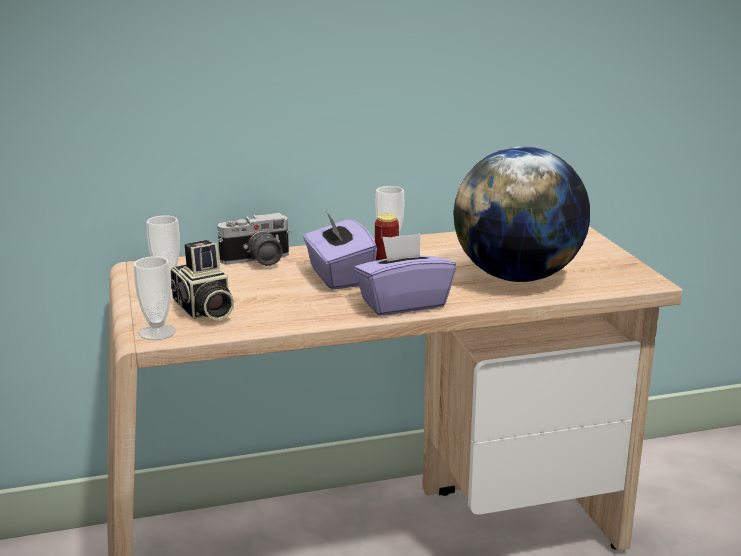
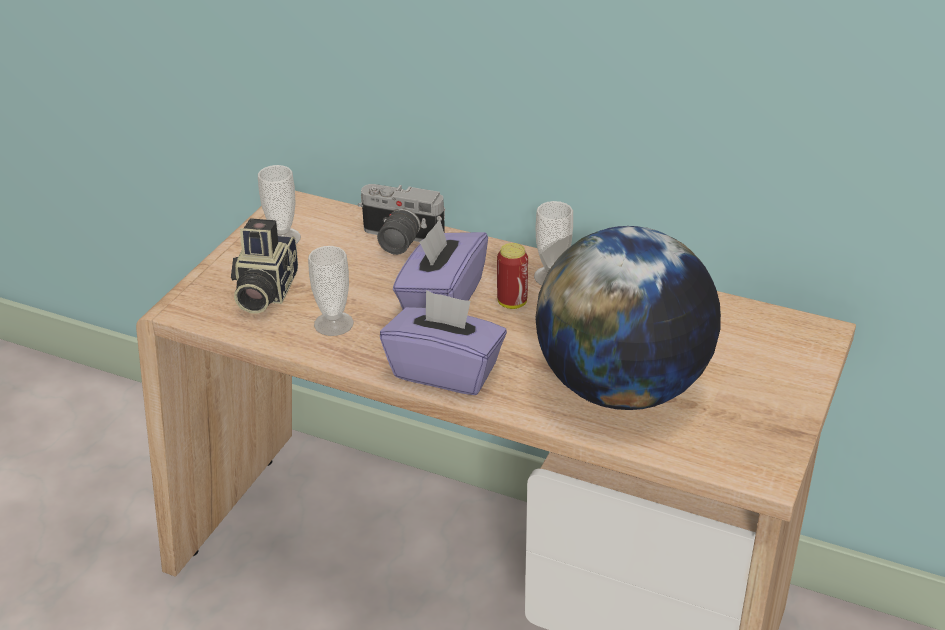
camera: 40 degrees right, 15 degrees up
cup [133,256,176,340] -> cup moved to [308,246,354,336]

